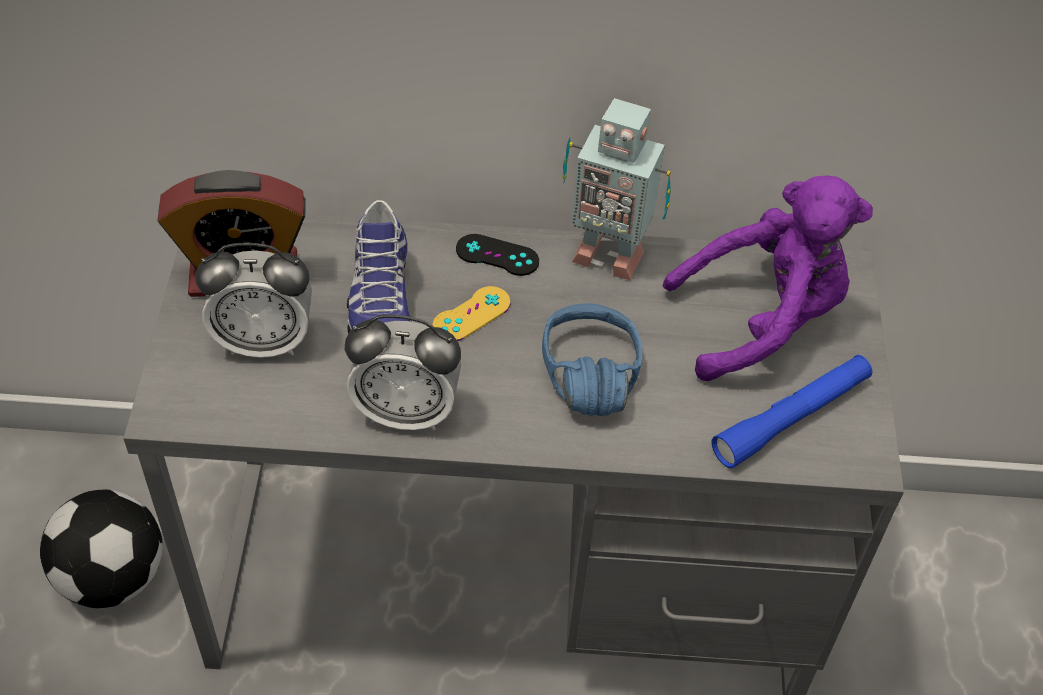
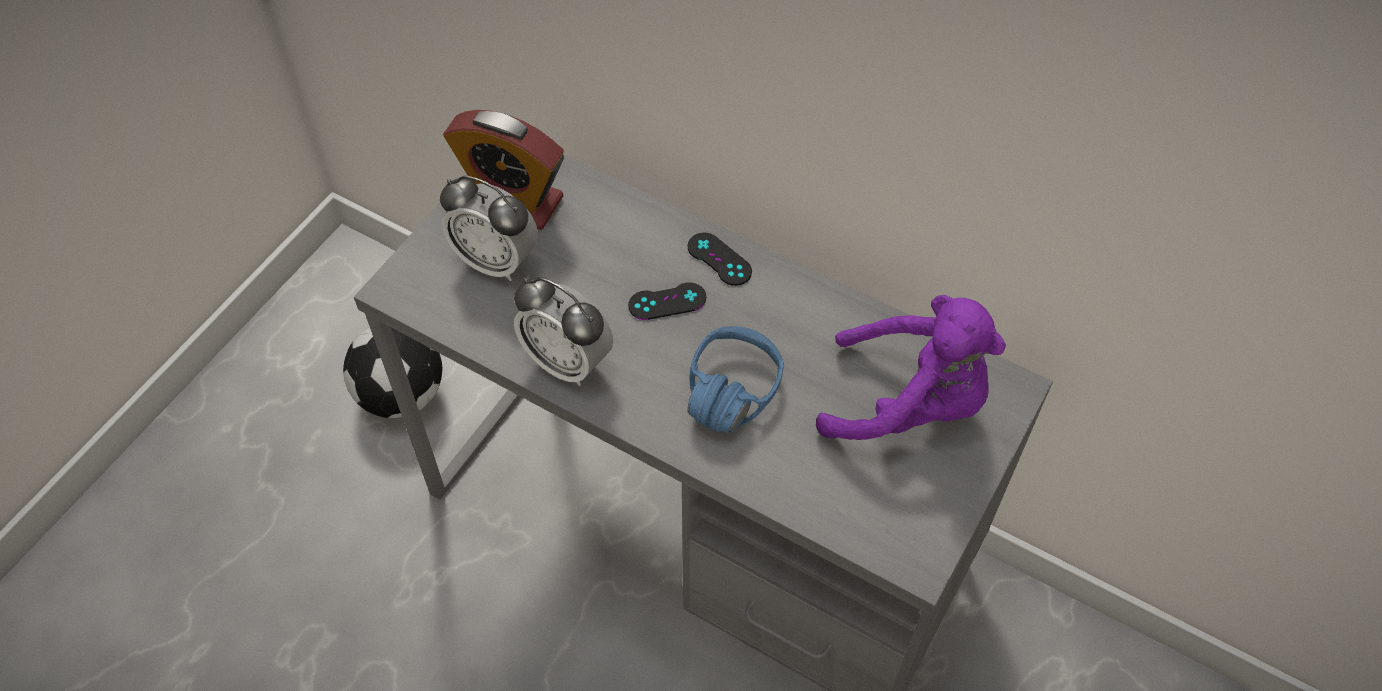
camera: 30 degrees right, 5 degrees up
shoe [347,200,410,333] -> none
yellow game controller [432,286,511,341] -> black game controller [628,282,706,320]
toy robot [562,98,671,280] -> none
blue flashlight [711,355,872,468] -> none

